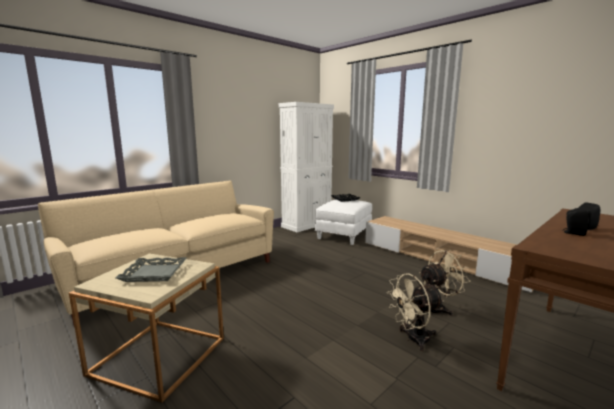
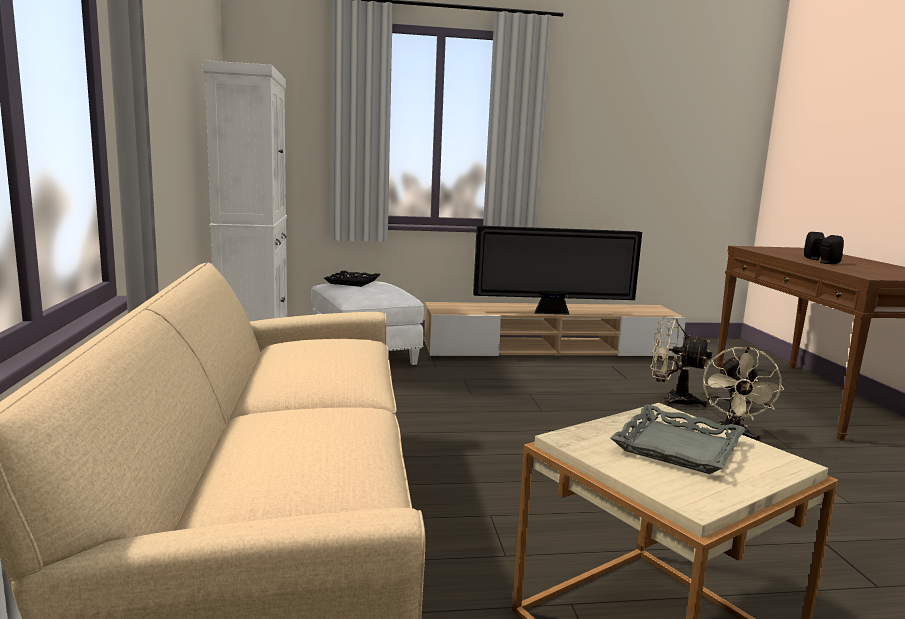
camera: 55 degrees left, 0 degrees up
beige fan [419,249,470,316] -> beige fan turned 75 degrees counterclockwise [650,317,712,407]
none -> television [473,225,642,315]

